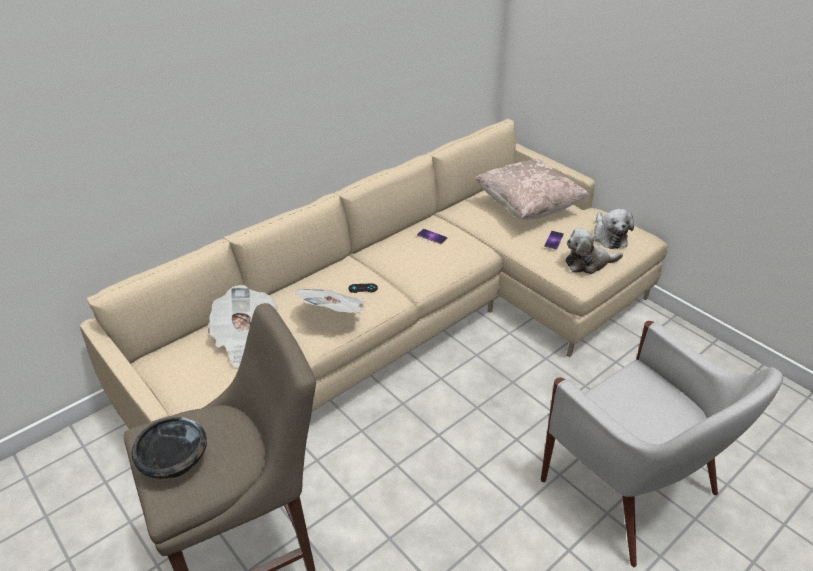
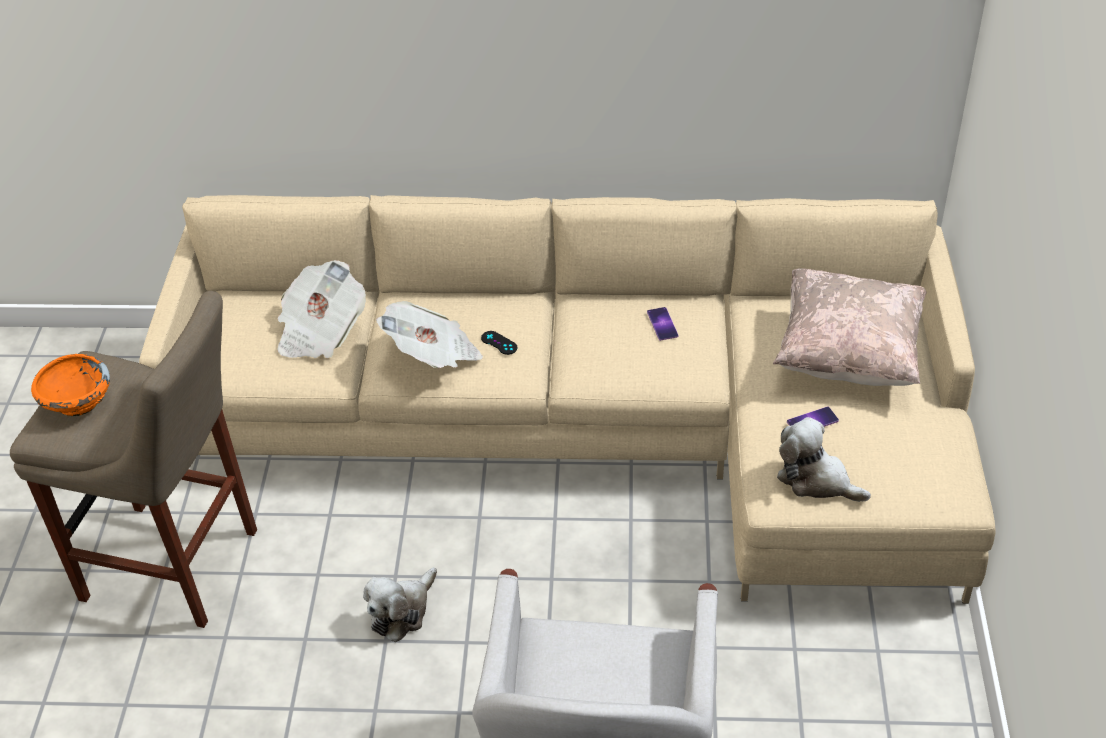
camera: 45 degrees right, 5 degrees up
black bowl [132,417,207,479] -> orange bowl [31,354,110,417]
plush toy [593,209,634,249] -> plush toy moved to [363,567,437,642]

